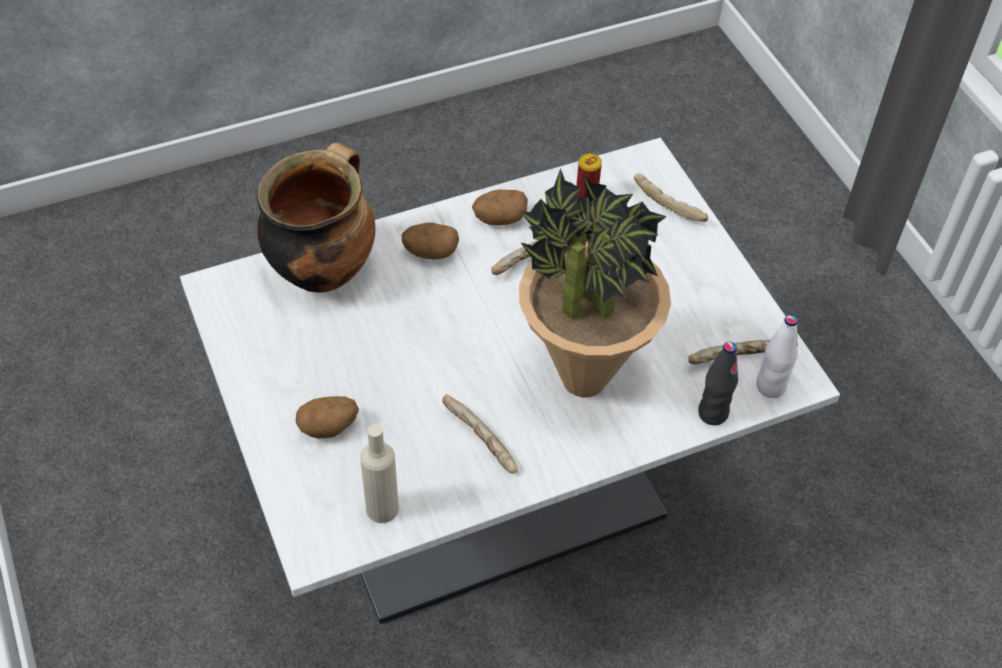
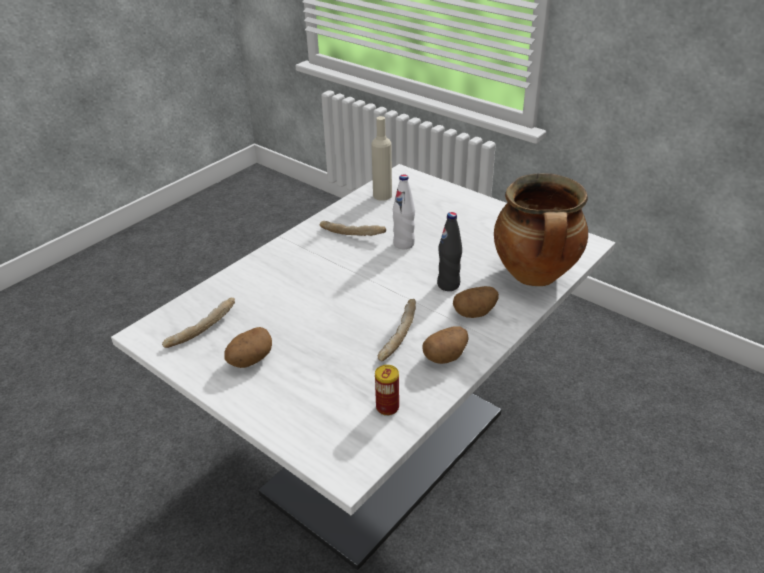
camera: 155 degrees right, 15 degrees down
potato [296,396,359,438] -> potato moved to [224,327,272,368]
potted plant [519,168,671,397] -> none
bread [634,174,708,222] -> none
black bottle [698,342,738,425] -> black bottle moved to [437,212,462,291]
white bottle [756,315,798,398] -> white bottle moved to [393,174,415,249]

